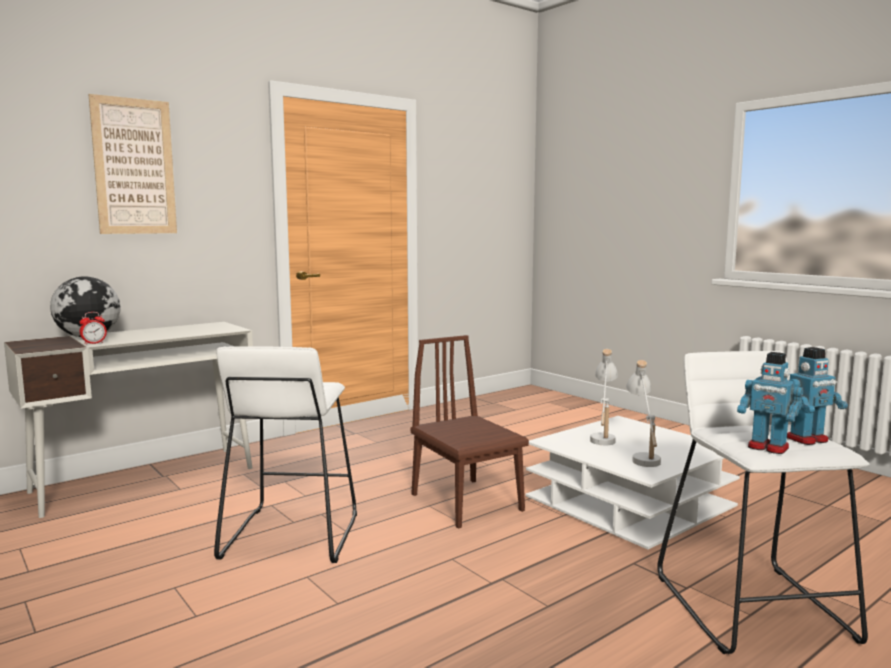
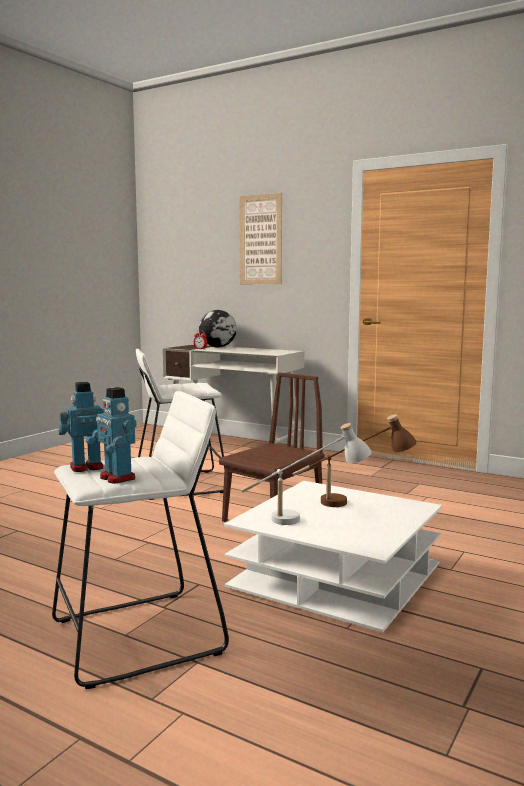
camera: 70 degrees right, 0 degrees up
white table lamp [590,349,618,445] -> brown table lamp [293,414,417,507]
toy robot [737,352,803,454] -> toy robot turned 45 degrees clockwise [58,382,104,472]

